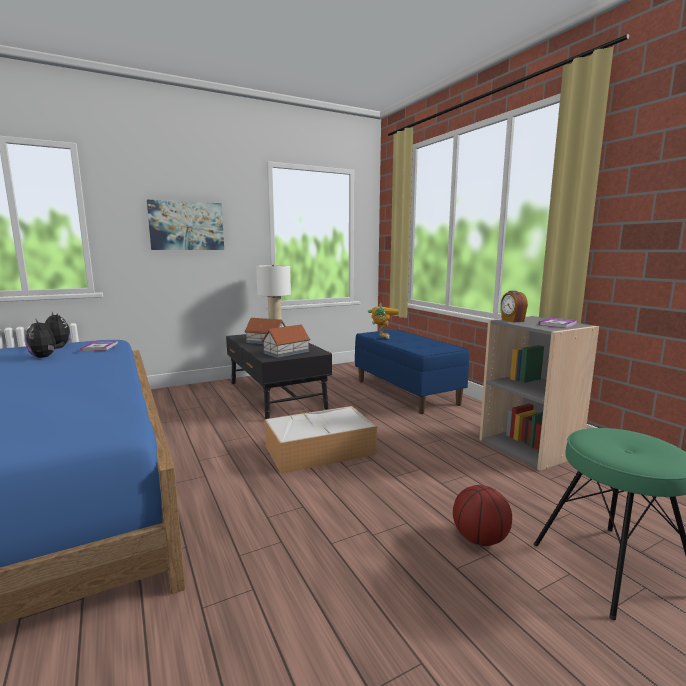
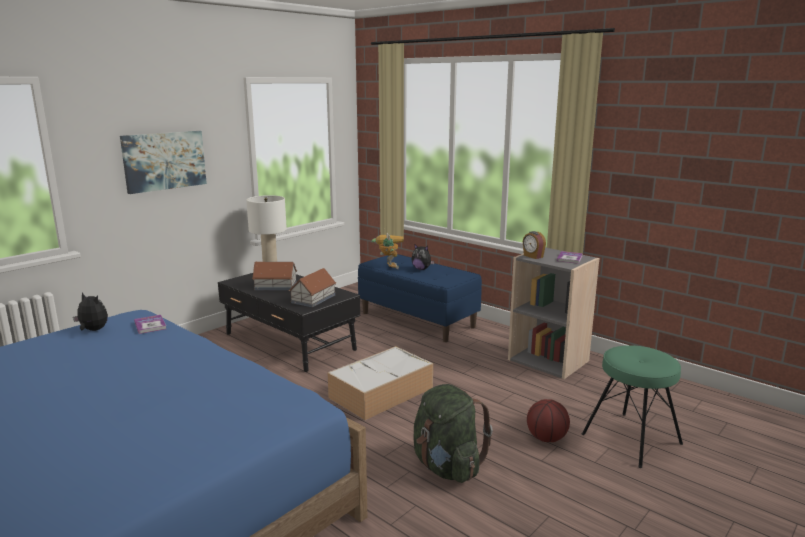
camera: 20 degrees left, 5 degrees up
plush toy [25,318,65,358] -> plush toy moved to [411,245,434,270]
none -> green backpack [413,384,493,483]

